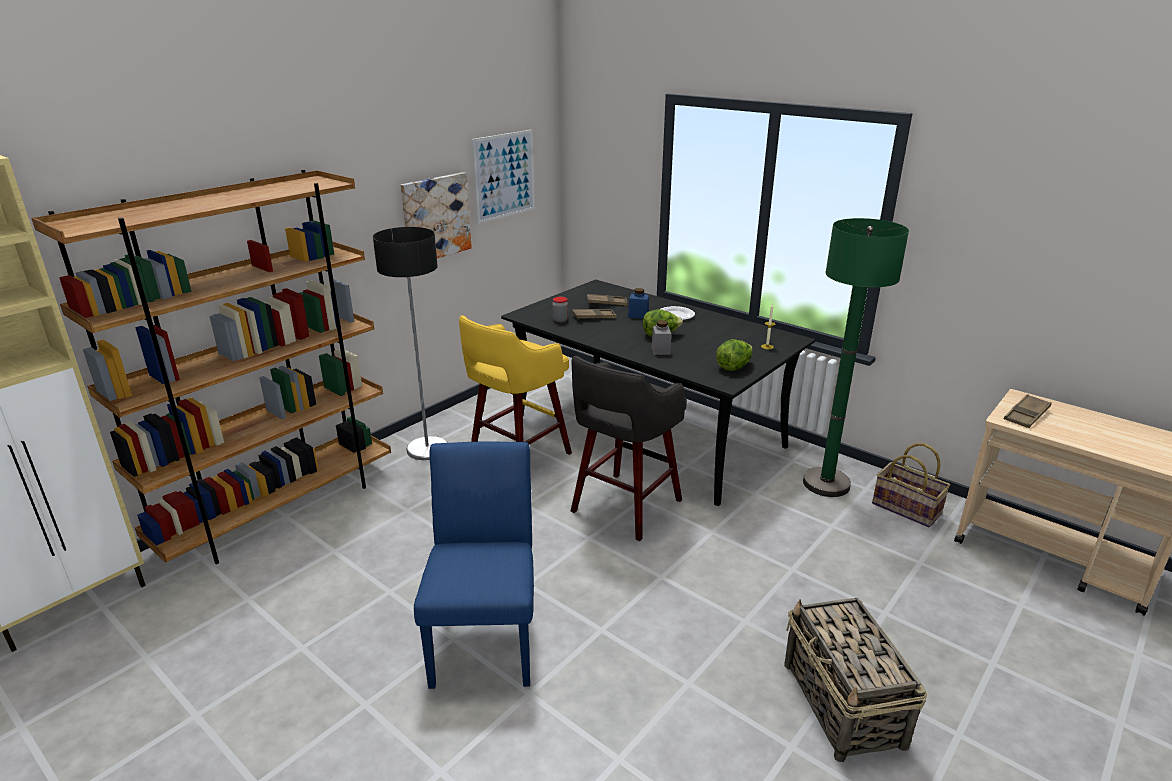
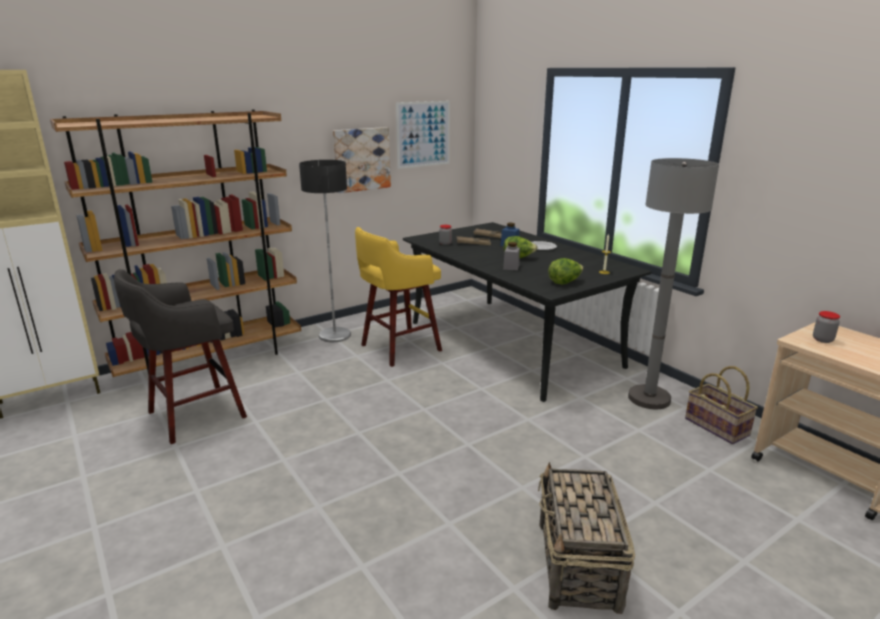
camera: 15 degrees right, 5 degrees down
blue chair [414,441,534,689] -> none
grey stool [570,356,687,541] -> grey stool moved to [114,269,247,444]
green floor lamp [803,218,909,497] -> grey floor lamp [628,158,719,409]
brown tray [1004,394,1052,428] -> jar [813,311,840,343]

